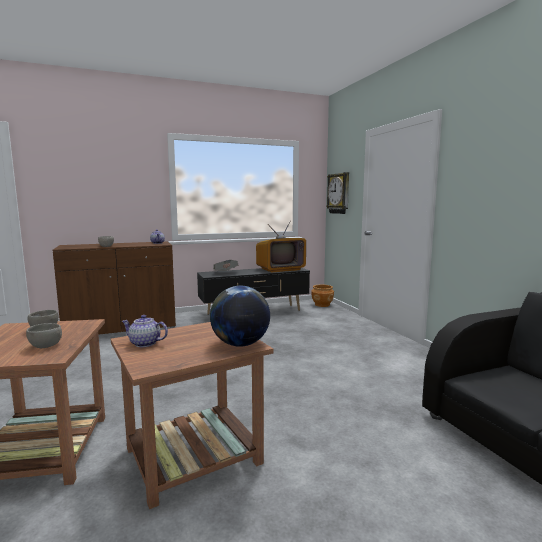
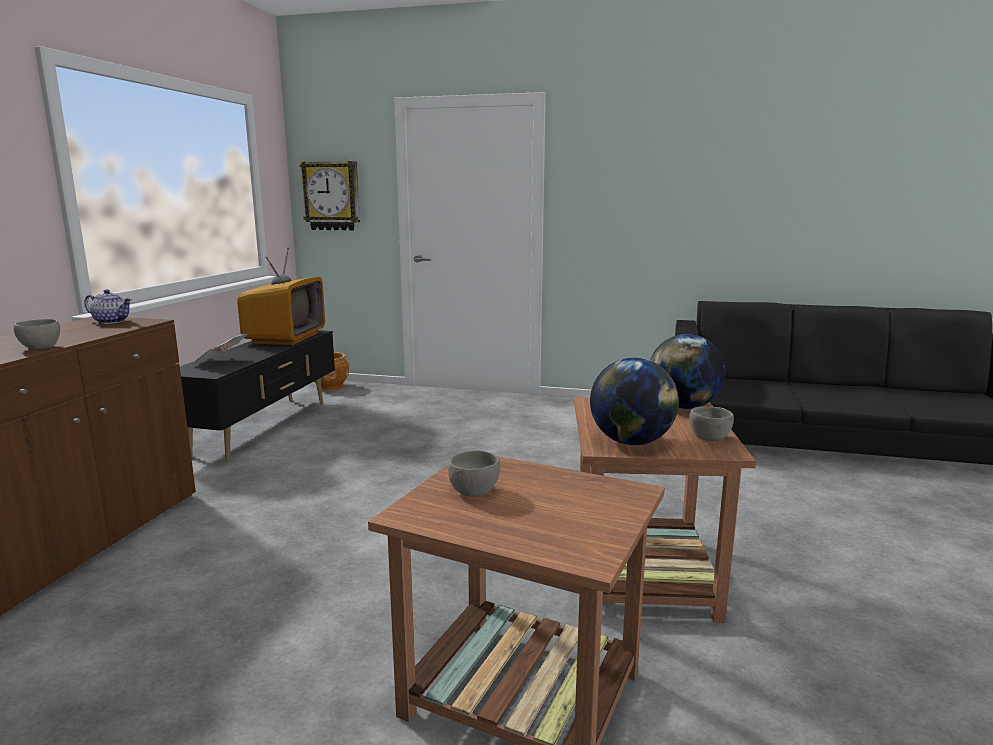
camera: 55 degrees left, 5 degrees up
grey bowl [26,323,62,348] -> grey bowl moved to [689,406,734,441]
teapot [122,315,168,347] -> globe [590,358,679,445]

